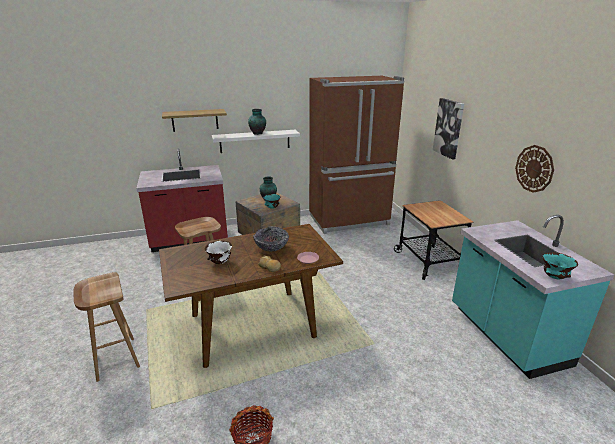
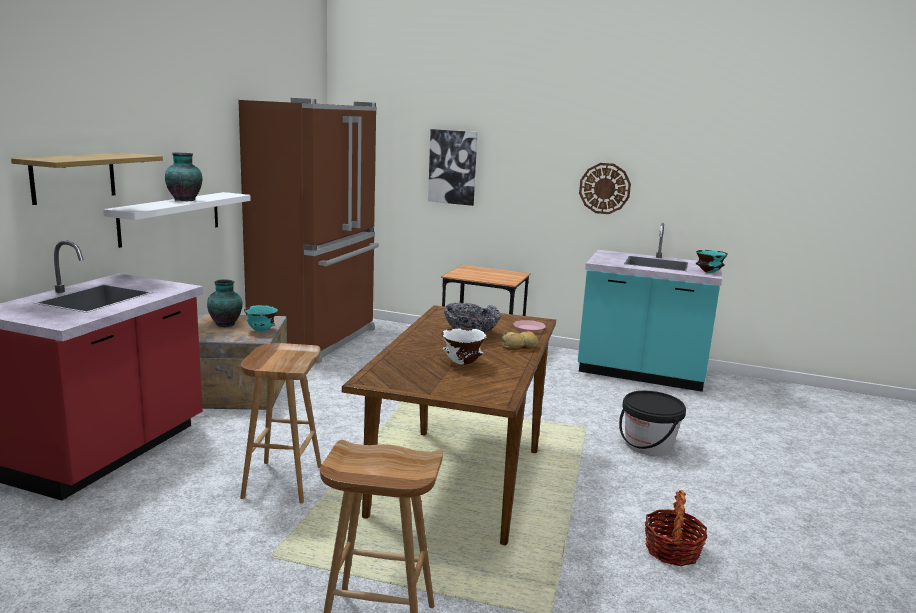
camera: 55 degrees left, 10 degrees down
none -> black bucket [619,391,686,456]

